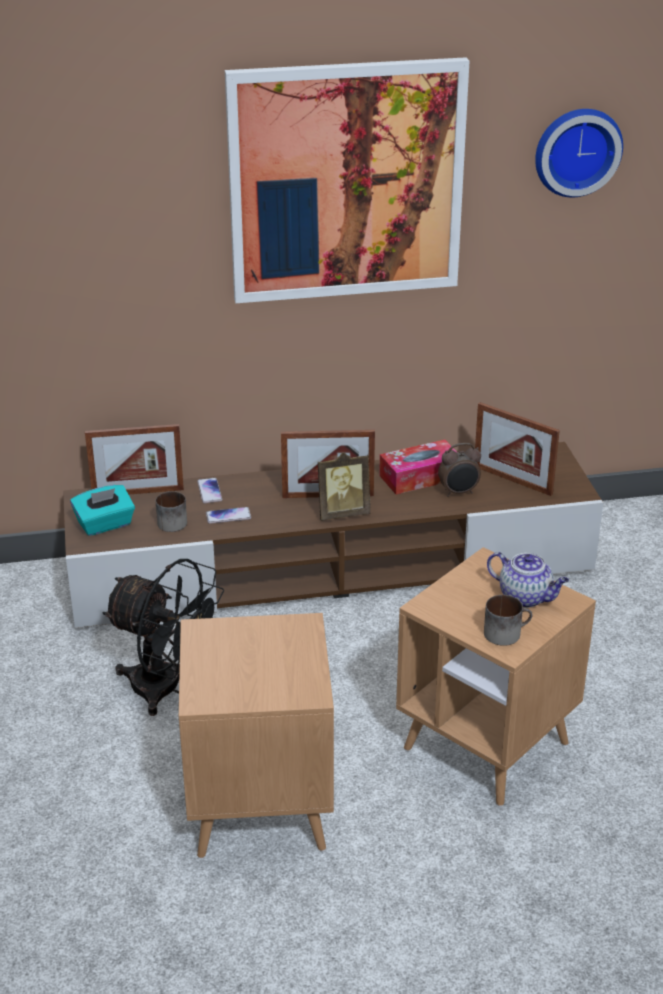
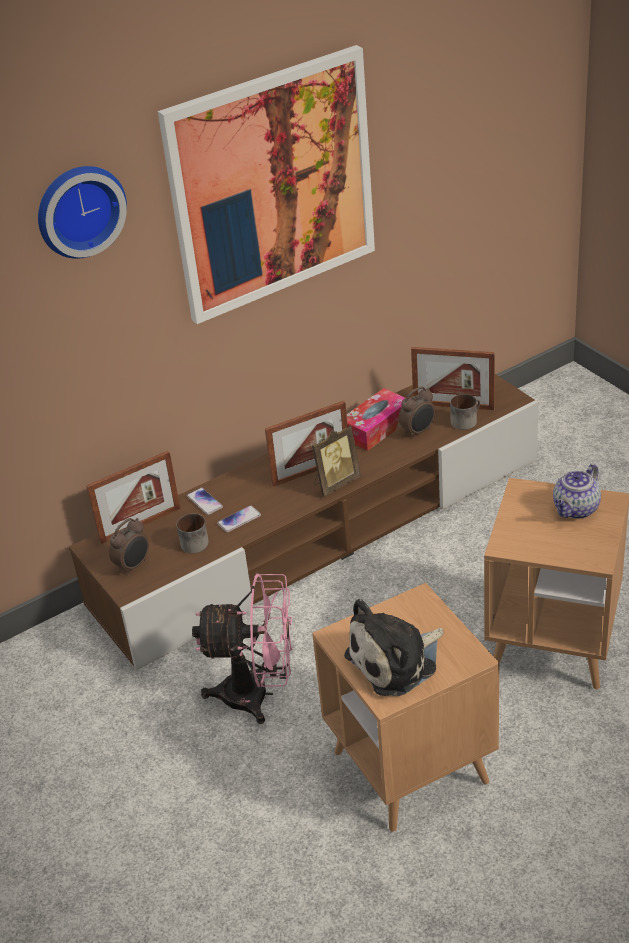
camera: 20 degrees left, 5 degrees up
turquoise tissue box [70,485,135,536] -> alarm clock [109,518,149,575]
black fan [102,559,224,716] -> pink fan [192,574,292,724]
mug [484,595,533,646] -> mug moved to [450,394,480,430]
teapot [487,552,569,608] -> teapot turned 120 degrees clockwise [553,464,601,519]
wall clock [535,109,623,197] -> wall clock moved to [38,166,127,259]
none -> plush toy [344,599,444,696]

